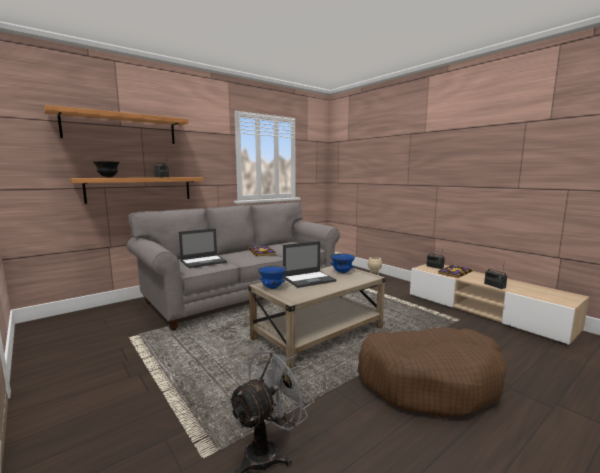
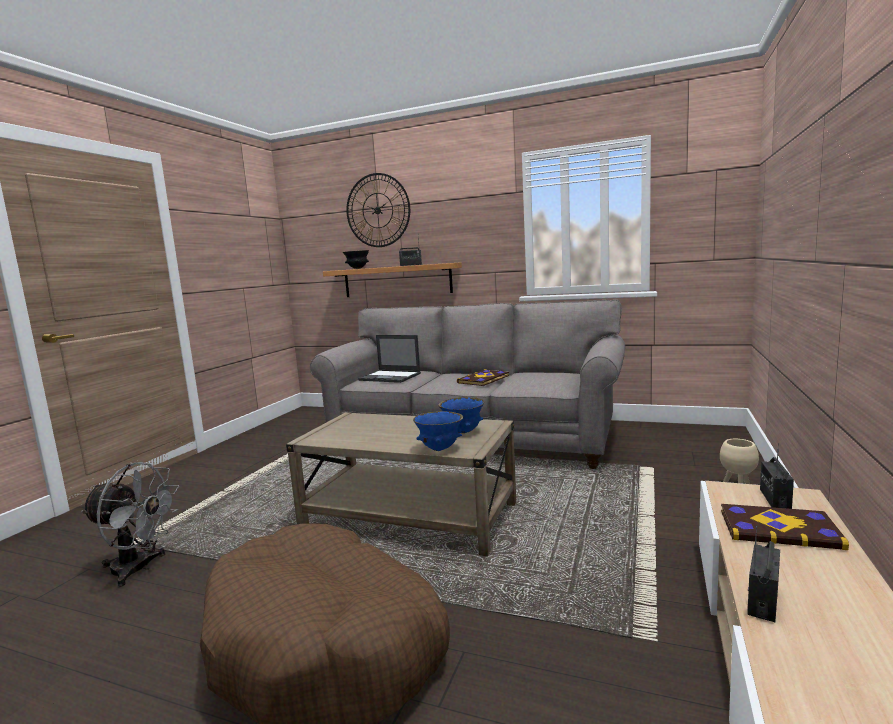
camera: 60 degrees right, 0 degrees up
shelf [44,105,189,144] -> wall clock [346,173,410,247]
blue bowl [258,266,287,289] -> blue bowl moved to [413,411,464,451]
laptop [283,241,336,288] -> none

